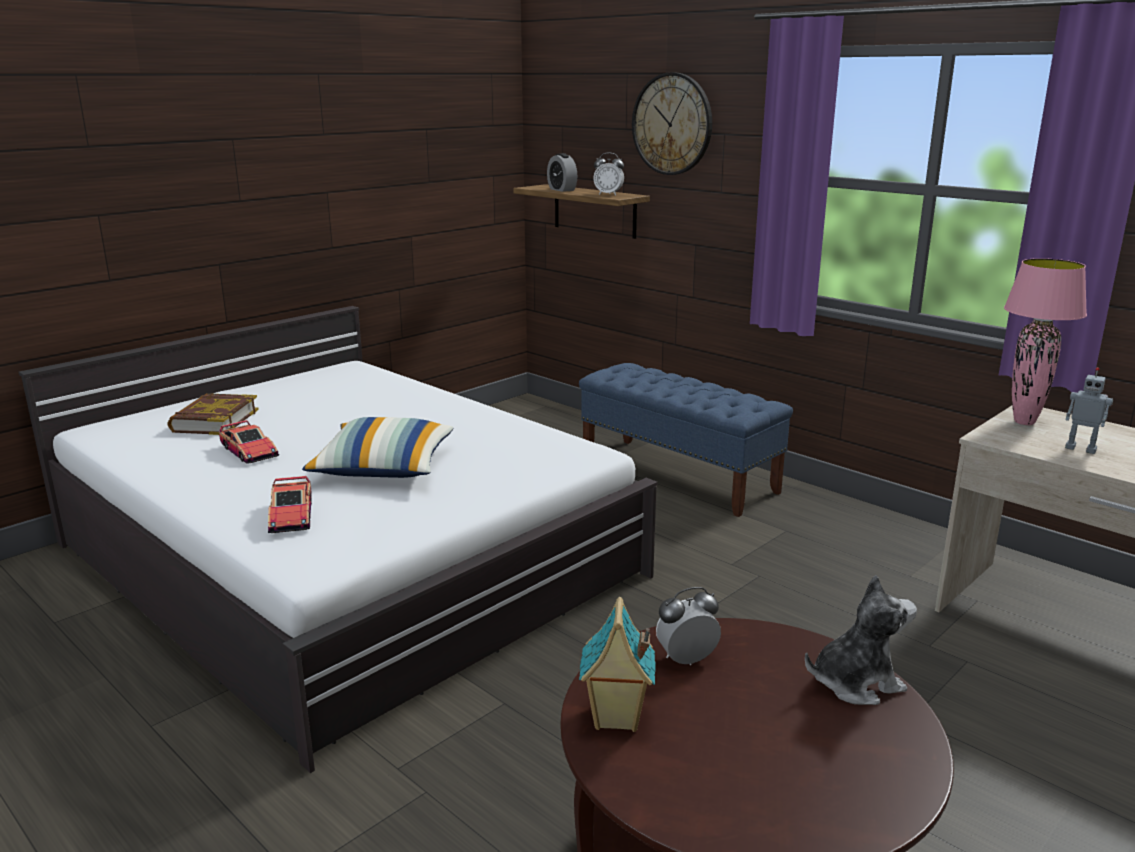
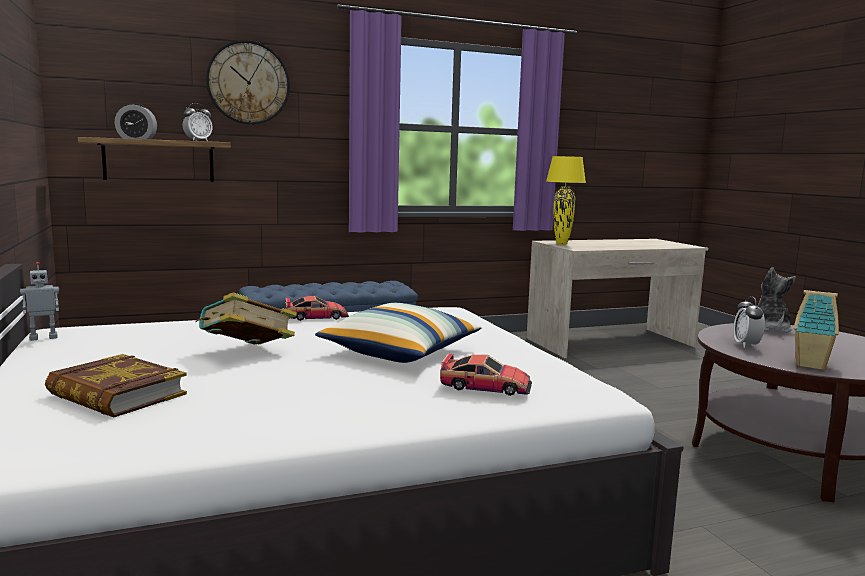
camera: 65 degrees left, 10 degrees down
toy car [219,420,279,464] -> toy car moved to [285,296,349,321]
pink table lamp [1004,258,1087,425] -> yellow table lamp [546,156,586,245]
toy robot [1065,367,1113,454] -> toy robot moved to [20,262,59,341]
none -> book [195,292,297,345]

